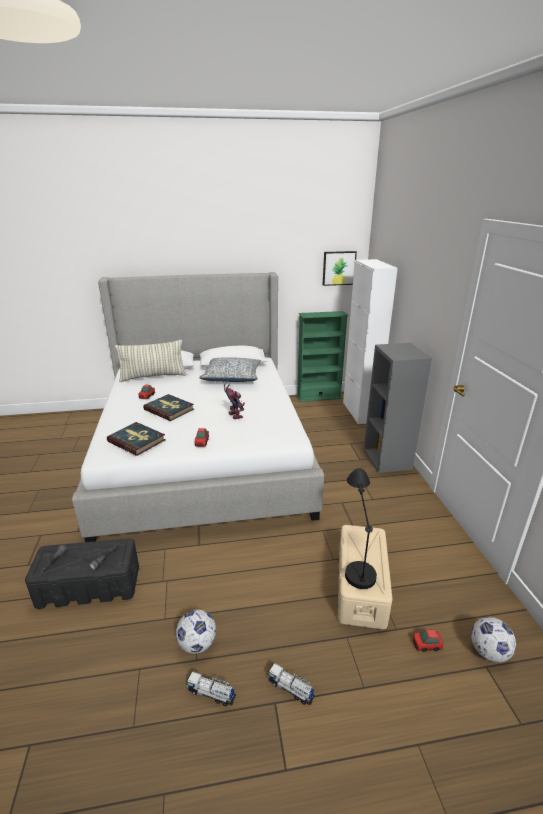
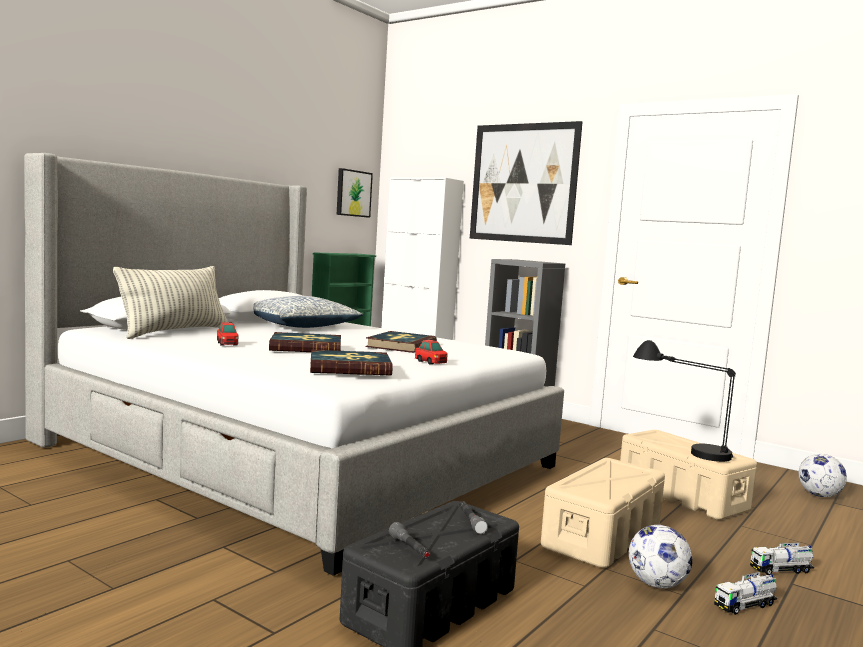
camera: 45 degrees left, 20 degrees down
toy robot [224,382,245,420] -> book [365,331,437,353]
toy car [413,629,444,652] -> none
none -> picture [470,121,583,245]
none -> beige storage box [541,458,665,568]

